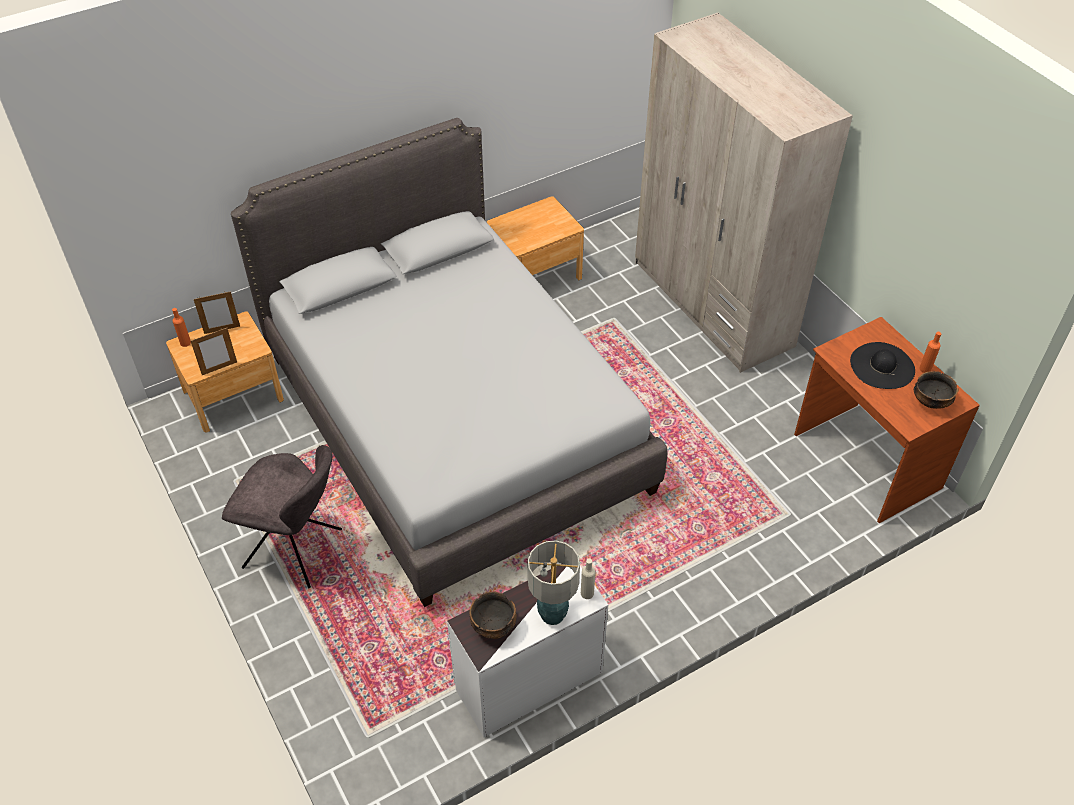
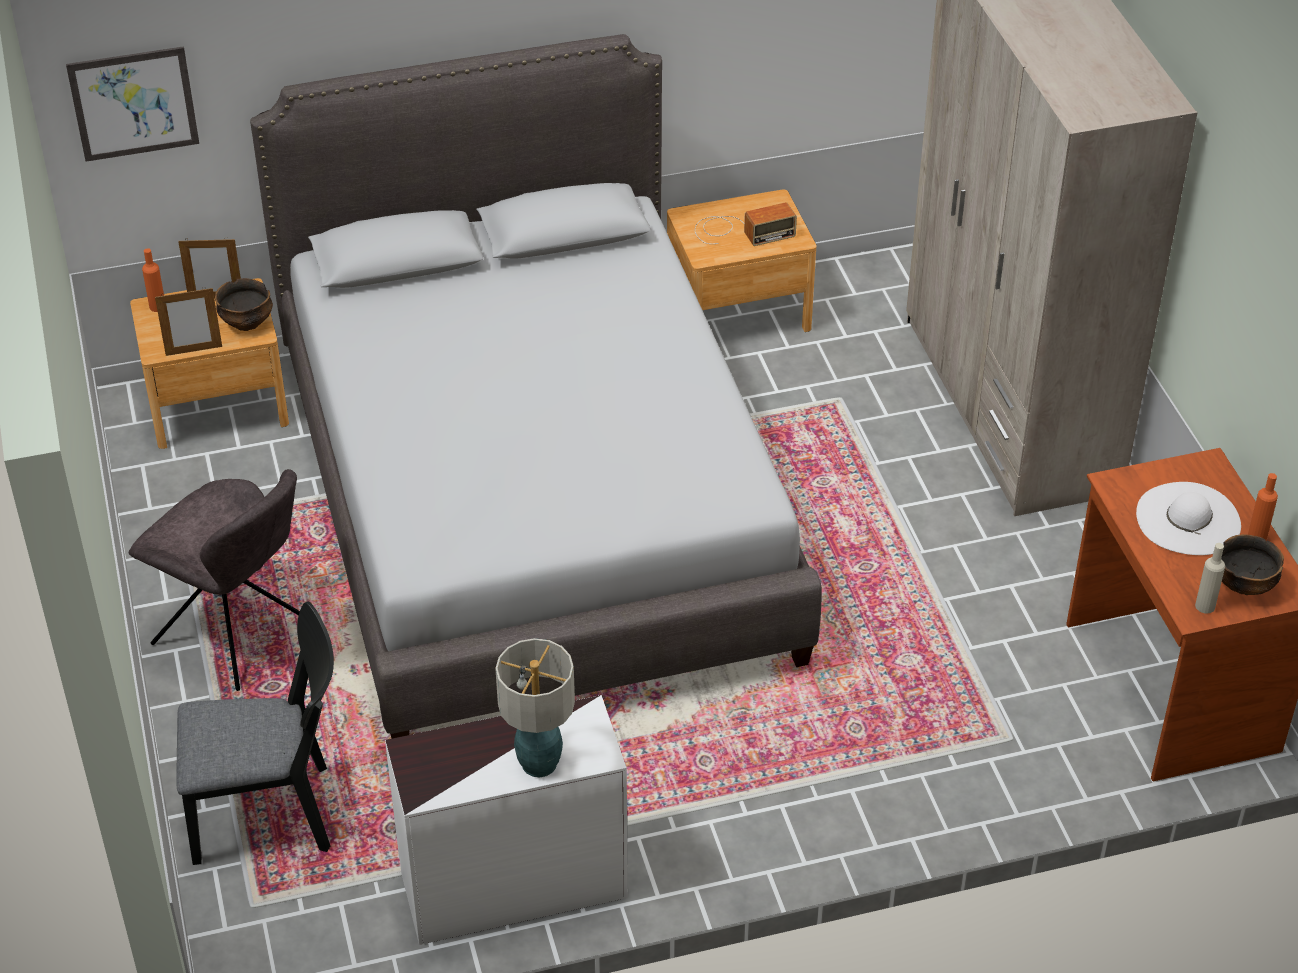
camera: 15 degrees right, 5 degrees down
bowl [469,592,517,639] -> bowl moved to [215,278,273,331]
beige bottle [581,558,596,599] -> beige bottle moved to [1195,543,1225,614]
black hat [850,342,915,389] -> white hat [1136,482,1241,555]
none -> picture [66,46,199,162]
none -> black chair [176,601,334,865]
none -> radio [695,202,797,246]

